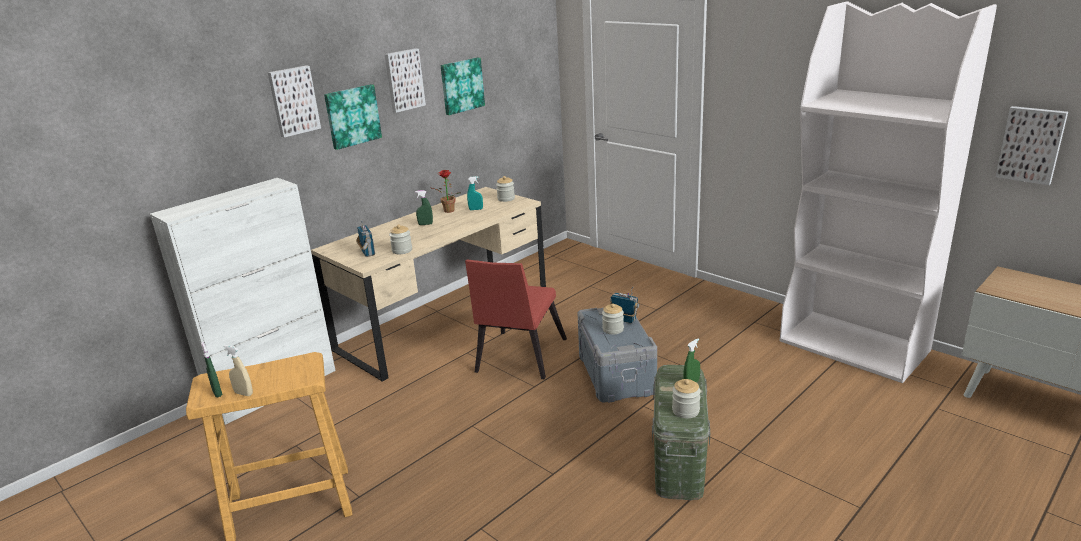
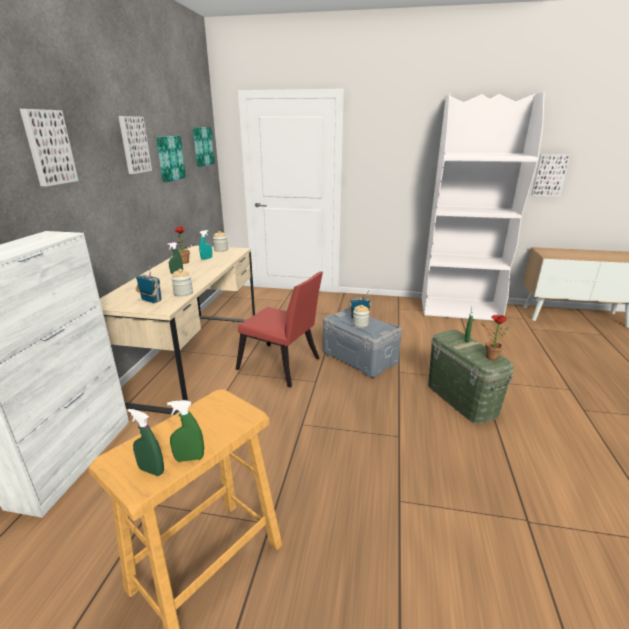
camera: 35 degrees left, 0 degrees up
beige spray bottle [224,345,253,396] -> green spray bottle [167,400,204,462]
picture [324,84,382,150] -> picture moved to [193,127,215,167]
red chair [465,259,567,379] -> red chair turned 45 degrees counterclockwise [236,272,323,388]
jar [672,379,701,419] -> potted plant [481,315,509,360]

